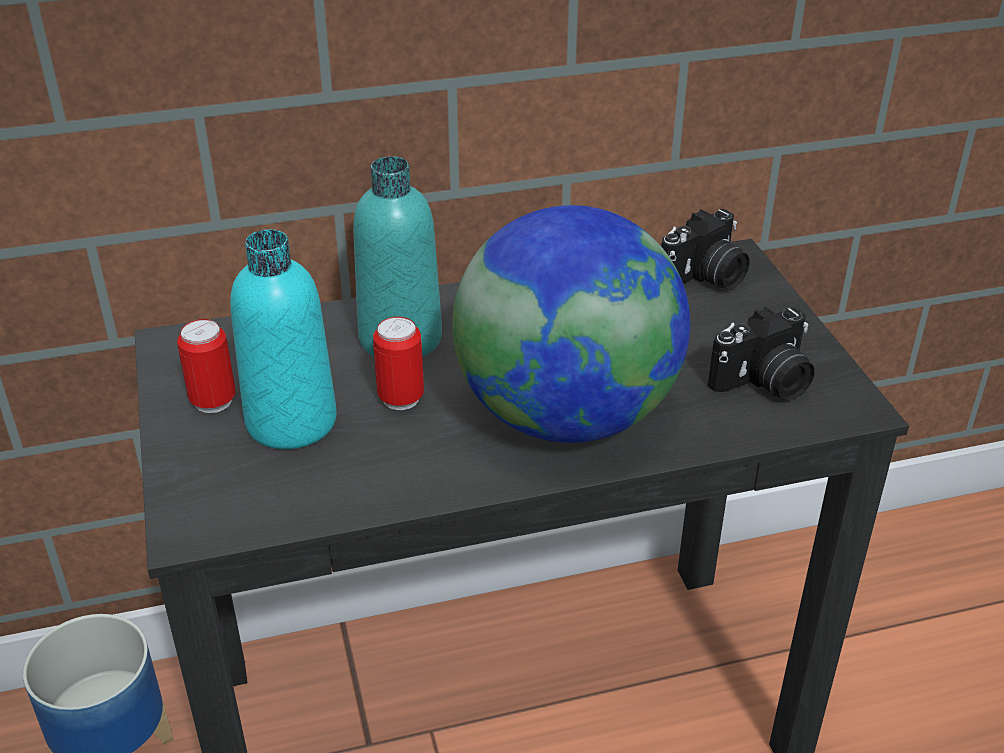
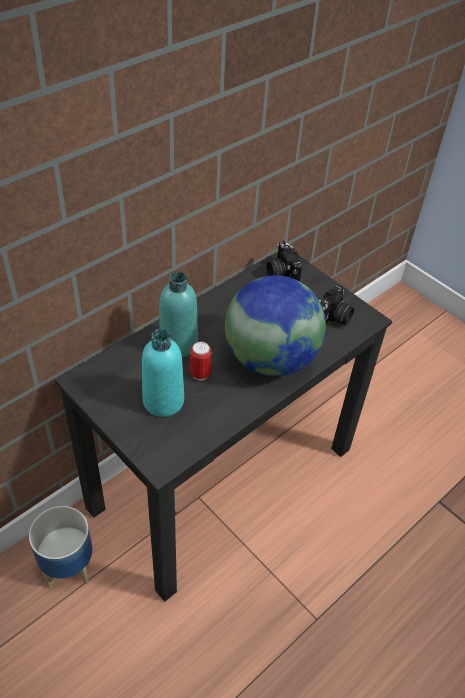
camera: 30 degrees left, 10 degrees up
can [177,319,236,413] -> none
camera [661,209,750,290] -> camera turned 135 degrees clockwise [267,241,302,281]

